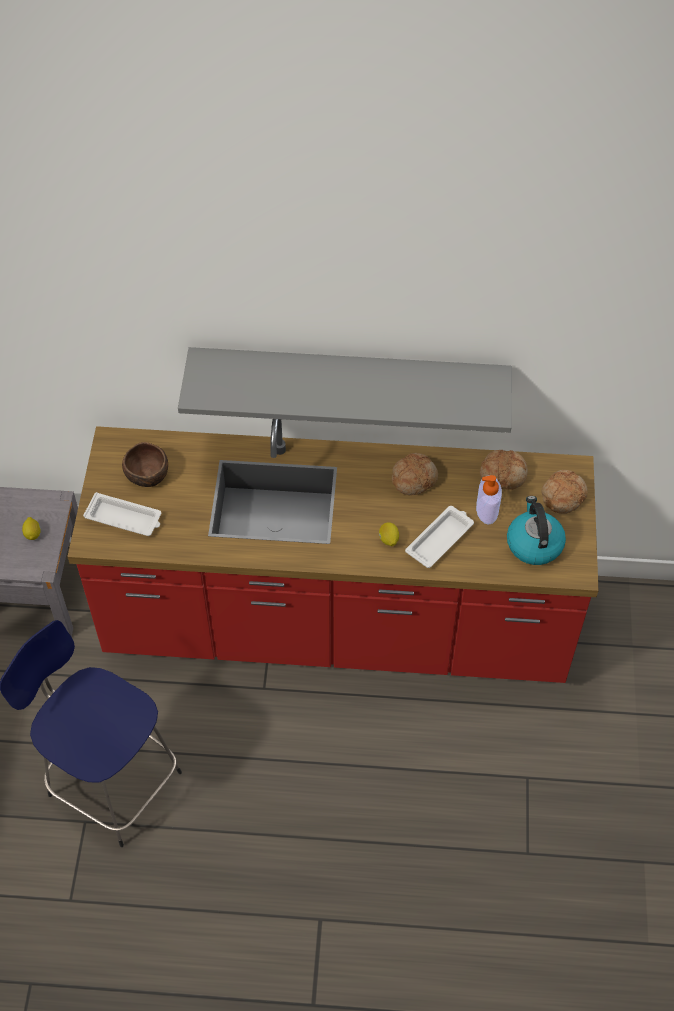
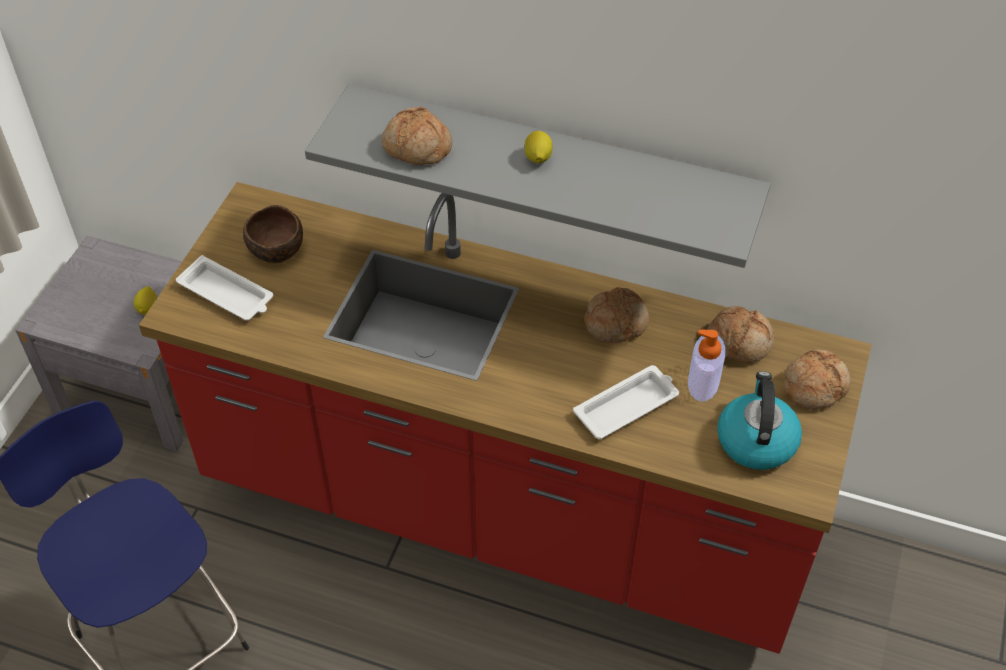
camera: 15 degrees right, 5 degrees down
lemon [379,523,399,546] -> lemon moved to [524,131,552,163]
none -> bread [382,107,452,165]

